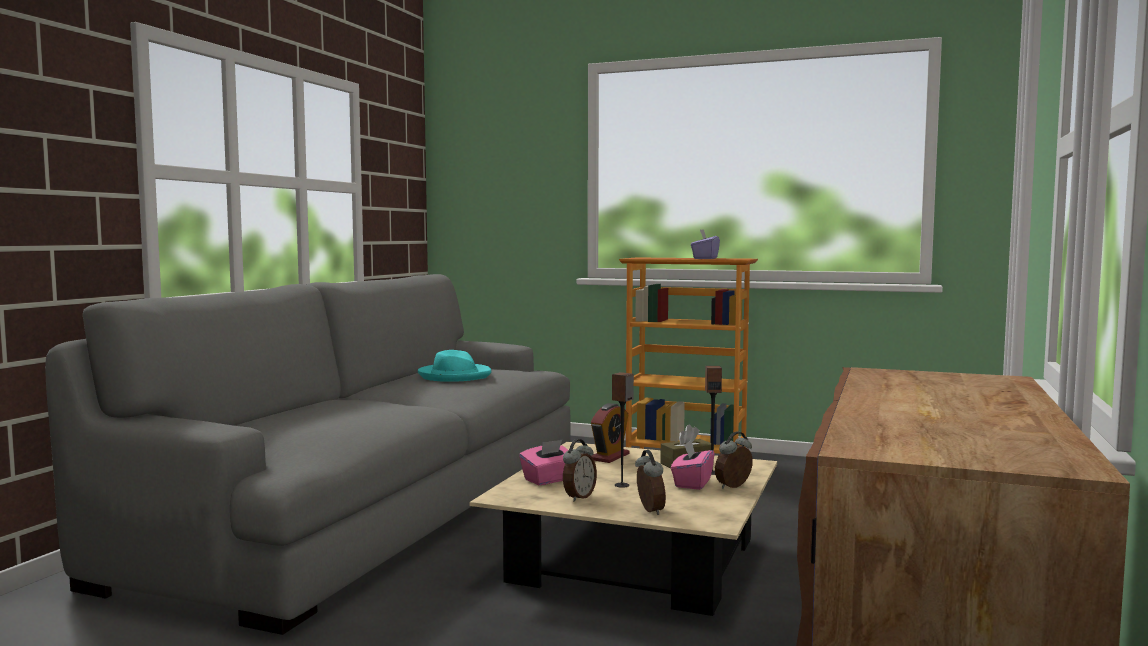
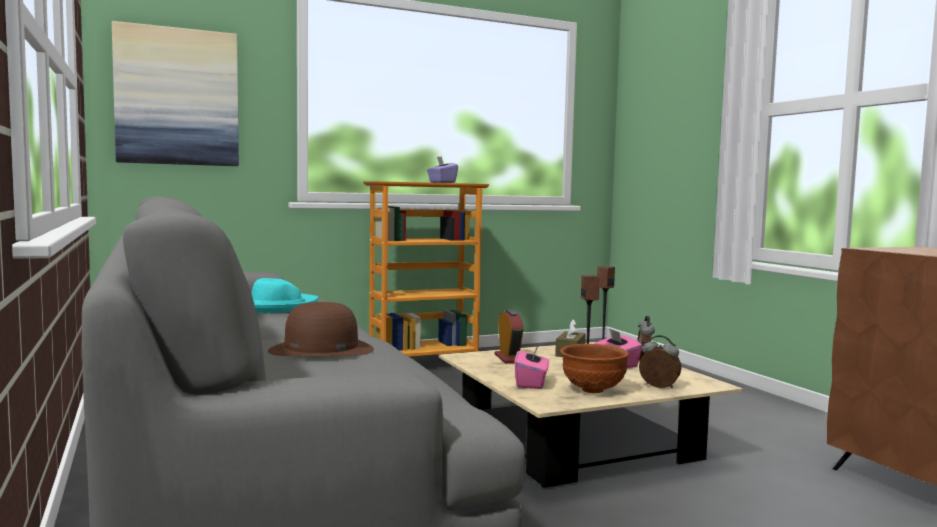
camera: 45 degrees left, 0 degrees up
alarm clock [563,439,597,502] -> brown bowl [560,344,629,393]
none -> picture [112,21,239,166]
none -> brown hat [268,302,374,356]

